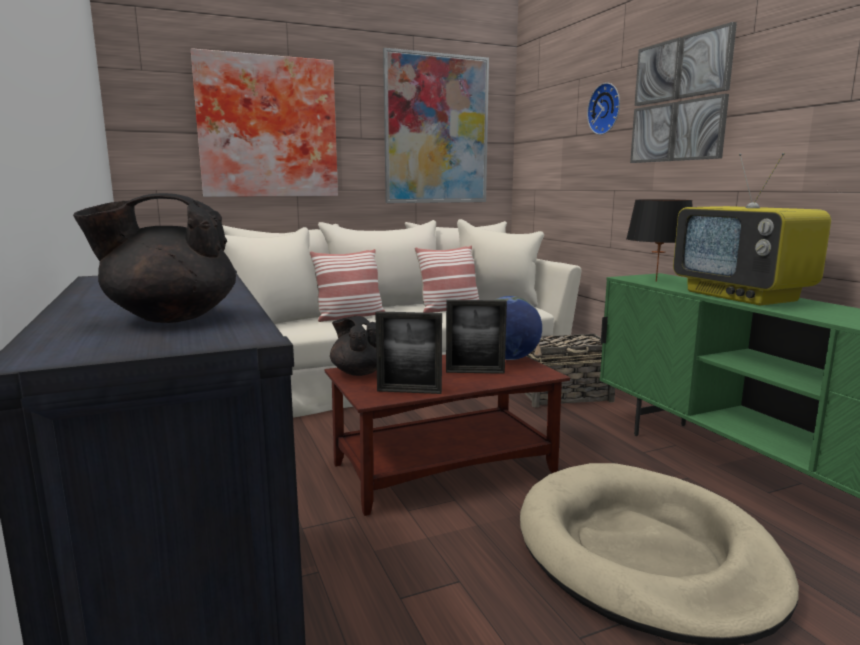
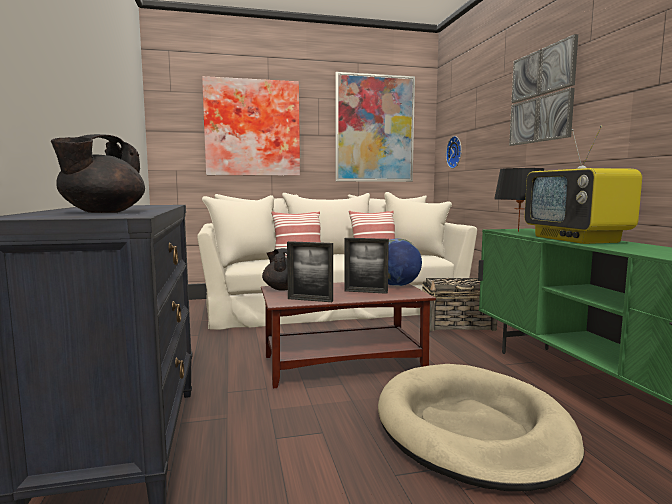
camera: 10 degrees right, 5 degrees down
black teapot [73,193,236,323] -> black teapot turned 60 degrees counterclockwise [51,134,145,213]
wall clock [587,83,620,135] -> wall clock moved to [446,136,462,168]

